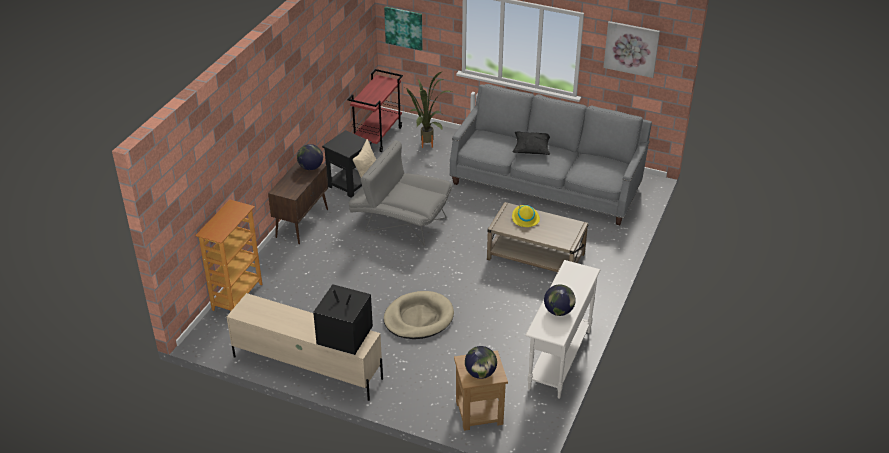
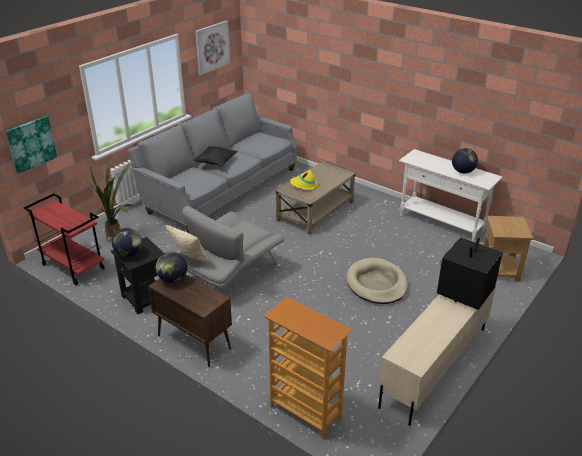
camera: 75 degrees left, 5 degrees down
globe [465,346,497,379] -> globe moved to [112,228,142,257]

